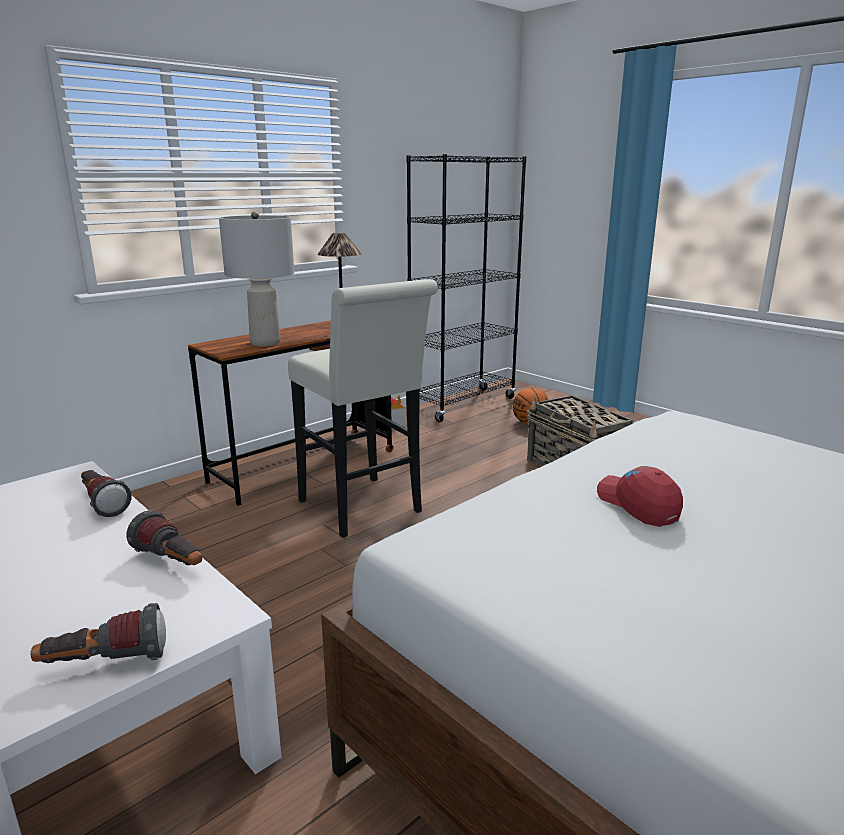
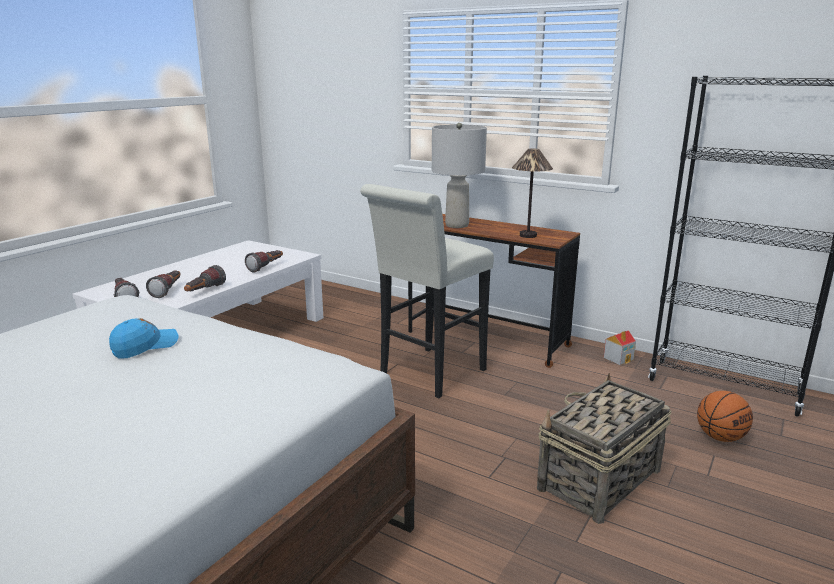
camera: 75 degrees right, 0 degrees up
red cap [597,466,683,527] -> blue cap [109,318,178,359]
none -> flashlight [146,271,181,298]

